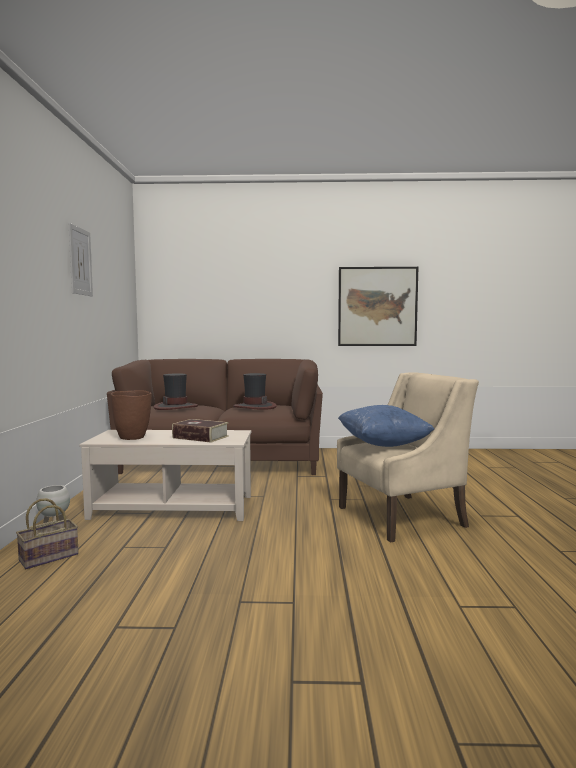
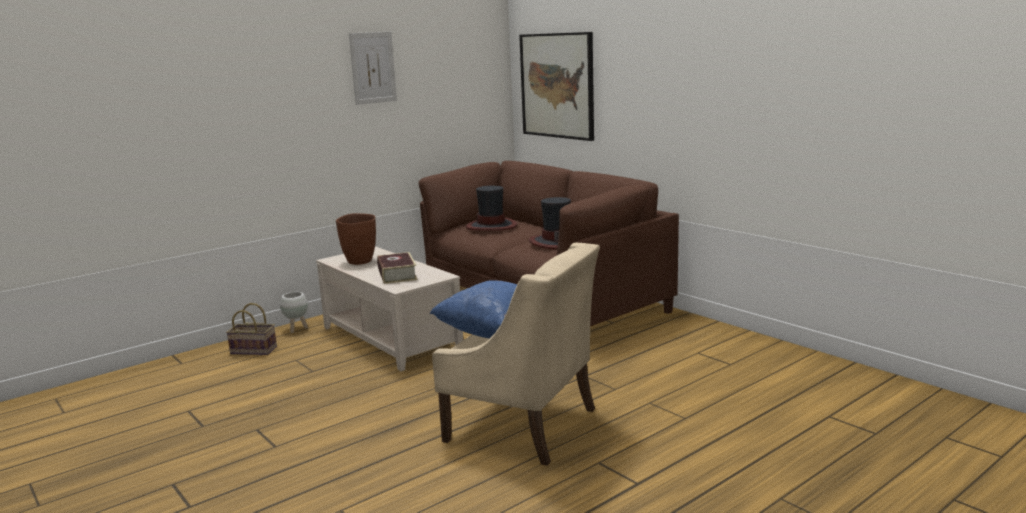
camera: 50 degrees right, 10 degrees up
picture [338,267,418,346] -> picture moved to [519,32,594,141]

